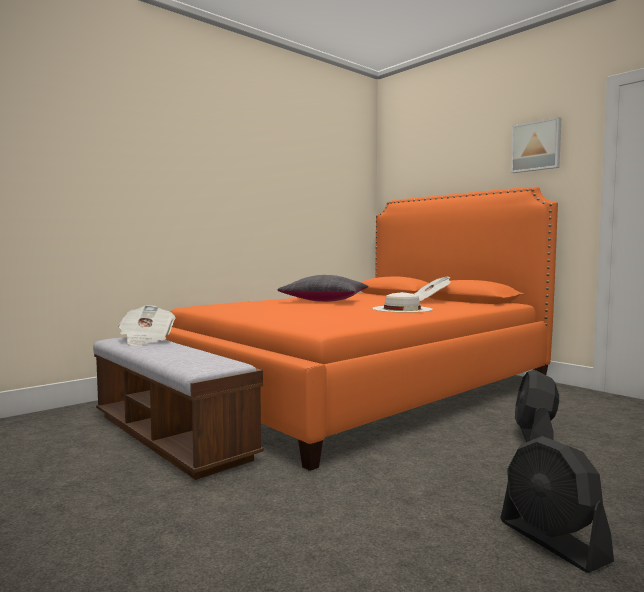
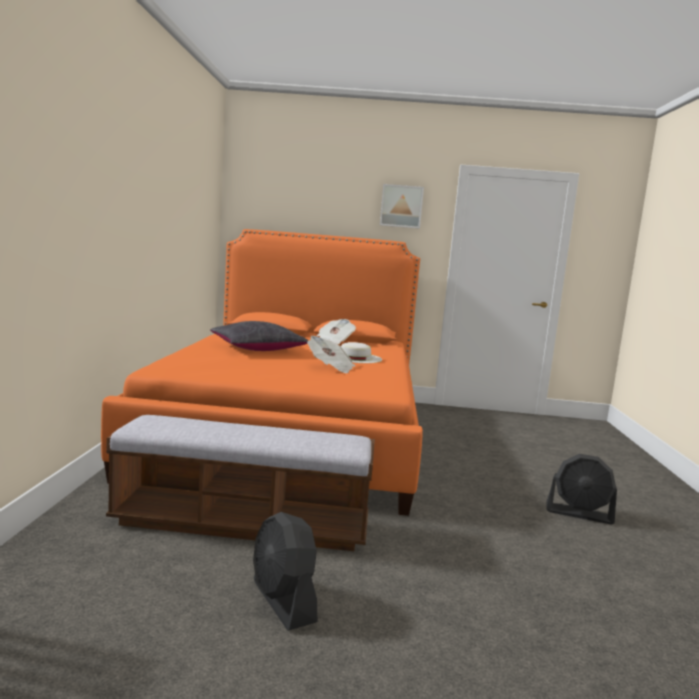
camera: 45 degrees left, 5 degrees up
newspaper [118,305,175,346] -> newspaper moved to [307,336,355,373]
black fan [515,370,559,442] -> black fan moved to [253,512,317,631]

